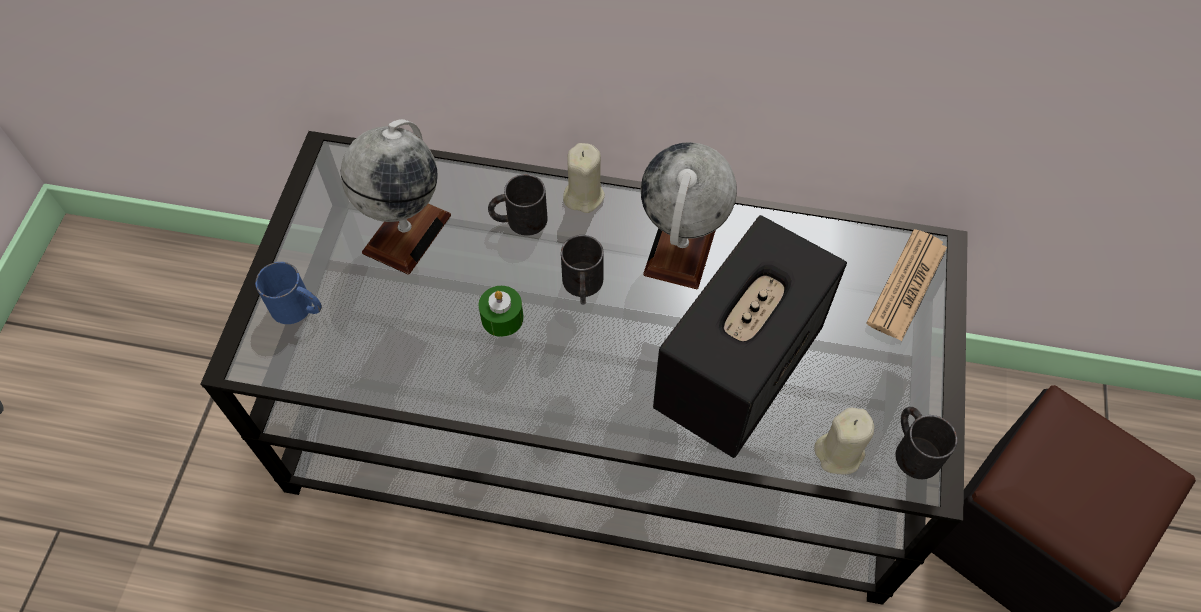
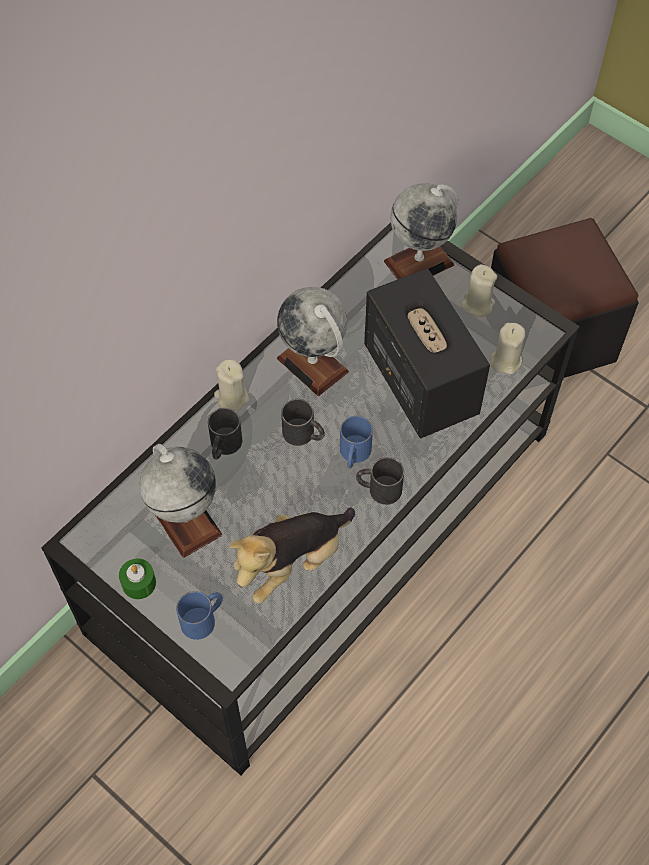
camera: 60 degrees left, 0 degrees up
green candle [479,286,524,337] -> green candle moved to [119,559,156,599]
newspaper [866,229,947,341] -> globe [384,183,458,280]
black mug [895,407,957,479] -> black mug moved to [356,457,404,505]
none -> plush toy [230,508,355,603]
none -> blue mug [340,416,373,468]
none -> beige candle [461,264,497,317]

